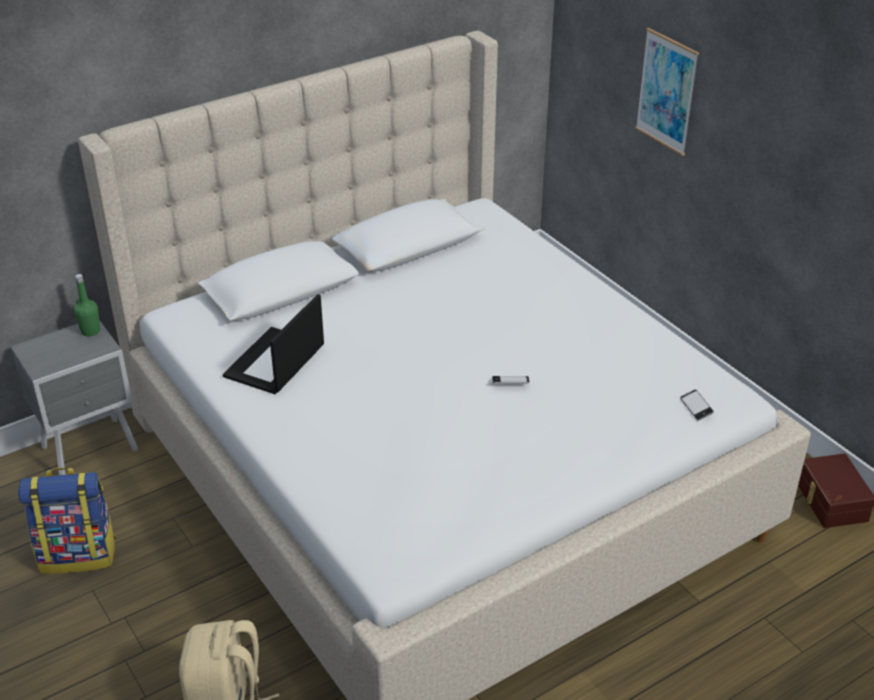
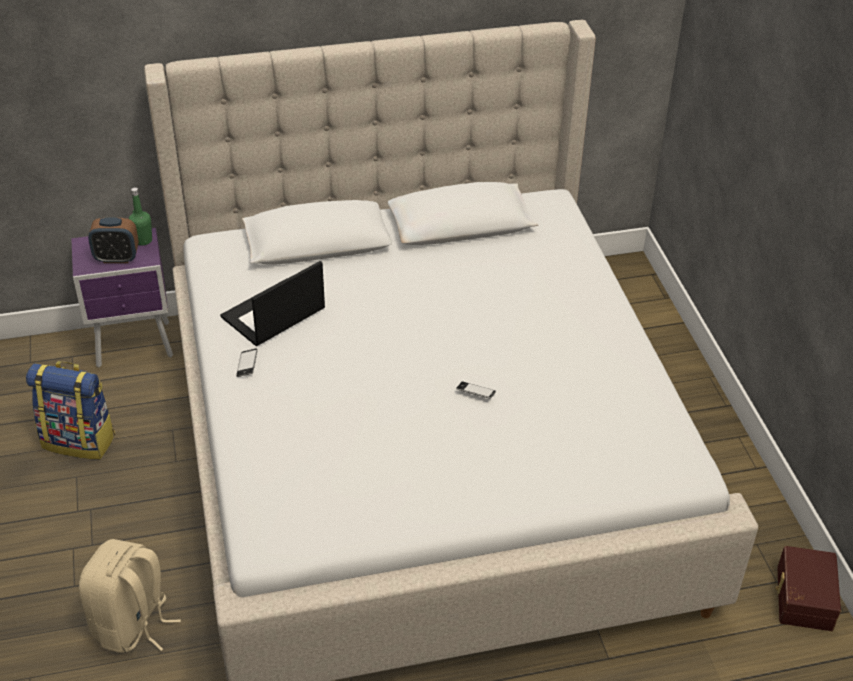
camera: 20 degrees right, 5 degrees up
grey nightstand [10,320,138,475] -> purple nightstand [71,228,173,368]
picture [635,28,699,156] -> none
phone [680,389,714,421] -> phone moved to [236,348,258,377]
none -> alarm clock [88,217,139,263]

